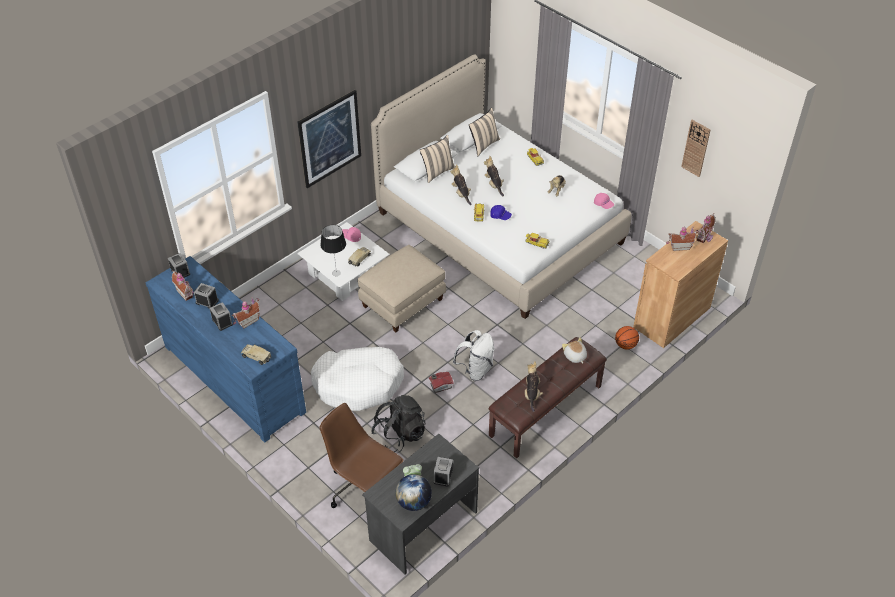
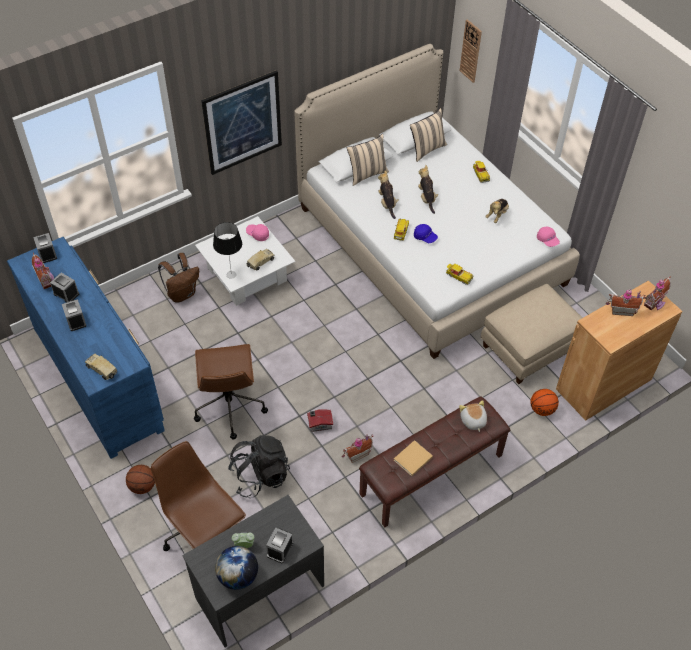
camera: 10 degrees right, 5 degrees up
toy house [232,297,260,329] -> toy house moved to [341,434,373,463]
white dog bed [311,347,404,411] -> brown office chair [194,344,268,440]
beige ottoman [358,245,446,332] -> beige ottoman moved to [481,284,583,384]
white backpack [453,330,494,381] -> none
plush toy [525,361,543,412] -> beige book [394,440,433,476]
wall clock [681,120,710,177] -> wall clock moved to [459,19,482,83]
none -> basketball [126,465,155,494]
none -> brown backpack [158,253,199,303]

